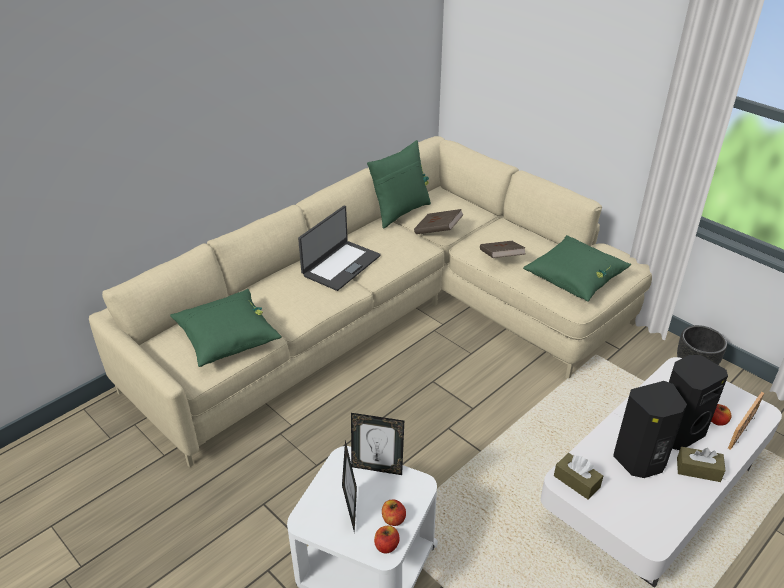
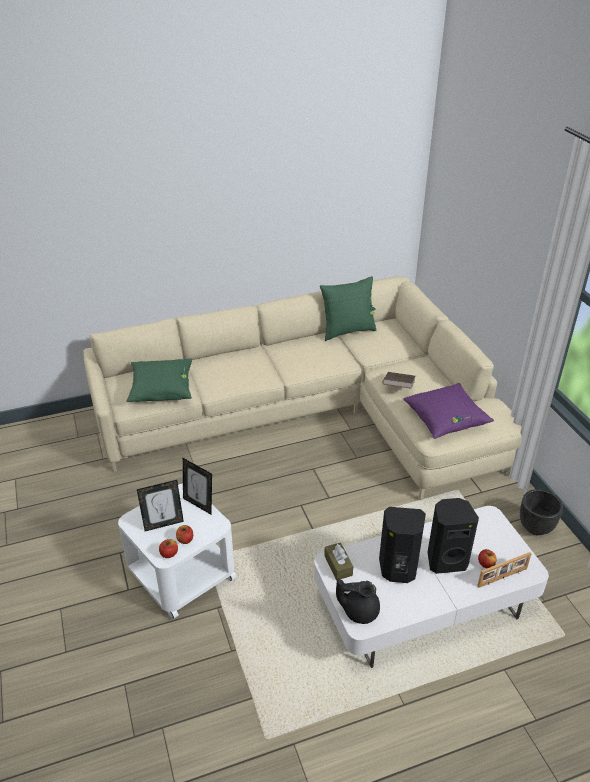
camera: 25 degrees right, 0 degrees up
laptop [298,206,381,291] -> none
picture frame [342,440,357,533] -> picture frame turned 45 degrees clockwise [137,480,184,531]
brown book [414,209,464,234] -> none
green pillow [523,235,631,302] -> purple pillow [403,383,494,439]
brown tissue box [677,447,725,482] -> none
none -> black teapot [336,579,380,624]

